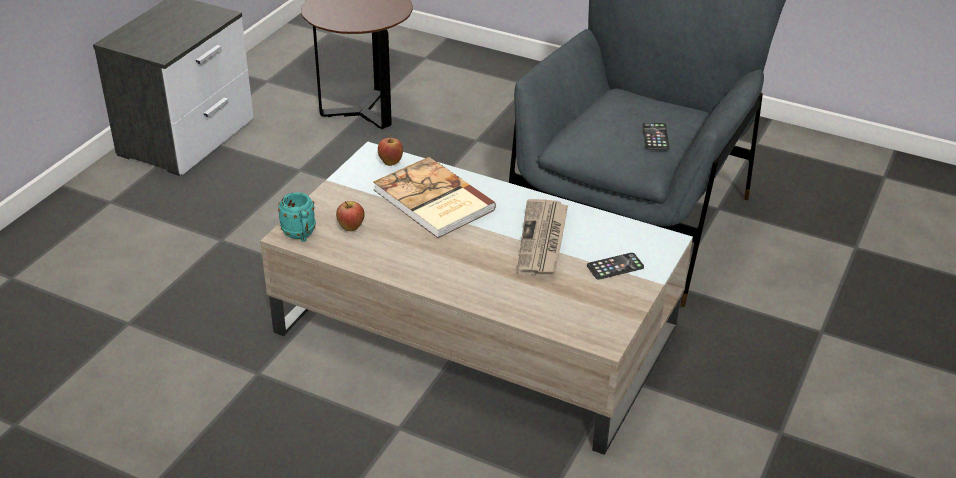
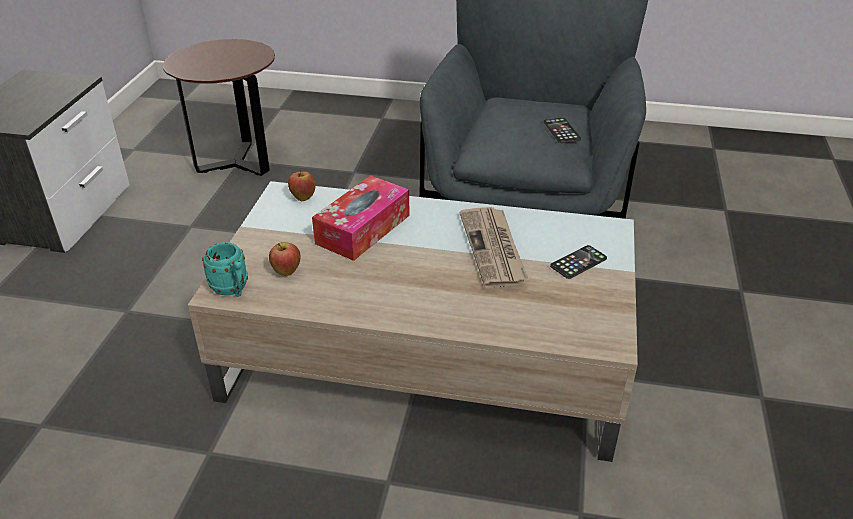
camera: 15 degrees left, 0 degrees up
book [373,157,496,238] -> tissue box [312,175,410,261]

